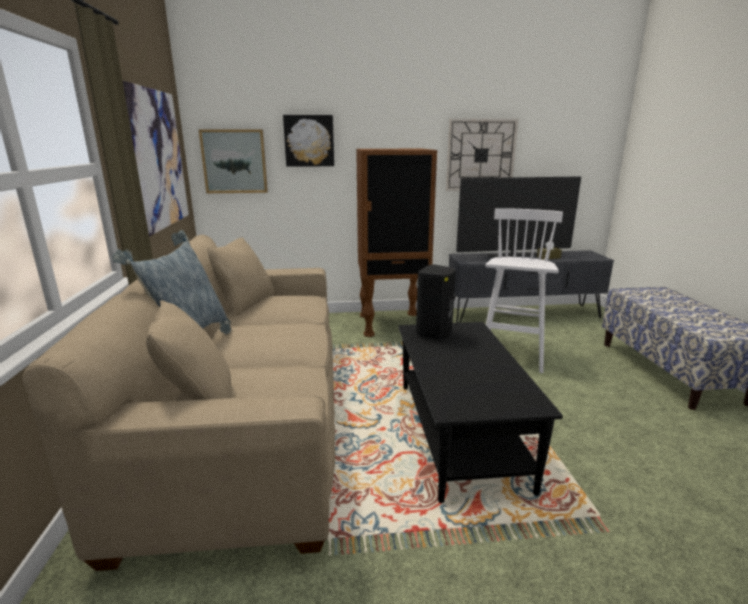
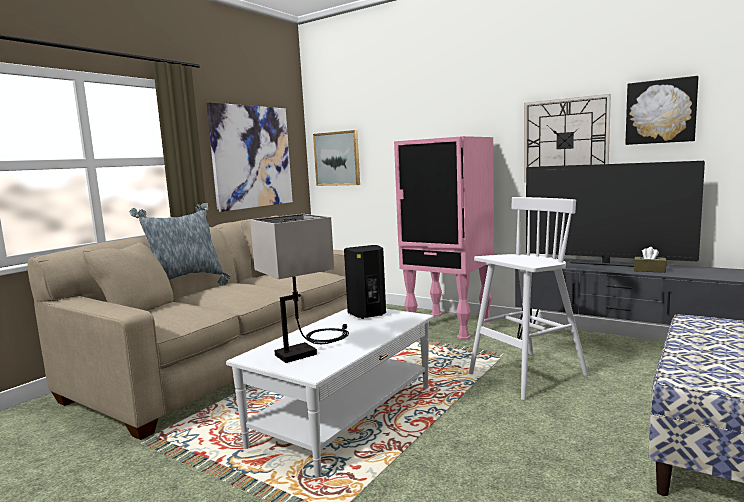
camera: 40 degrees right, 10 degrees down
picture [283,115,334,167] -> picture moved to [625,76,699,145]
brown cabinet [356,149,437,337] -> pink cabinet [394,136,494,340]
black coffee table [398,322,563,503] -> white coffee table [226,309,434,477]
none -> table lamp [250,214,349,363]

